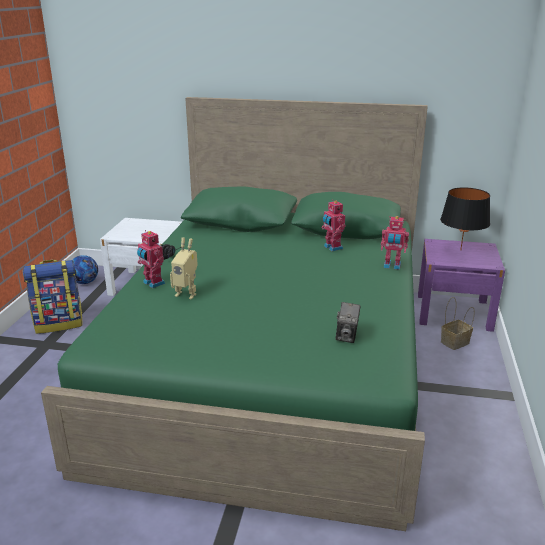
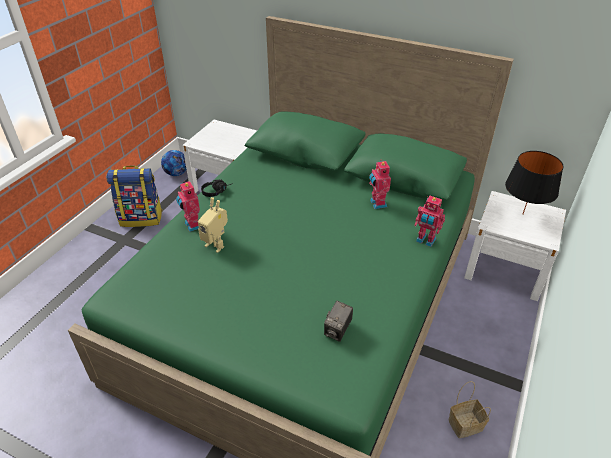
camera: 15 degrees right, 15 degrees up
purple nightstand [418,239,505,332] -> white nightstand [464,191,566,301]
basket [441,297,475,350] -> basket moved to [448,381,491,438]

